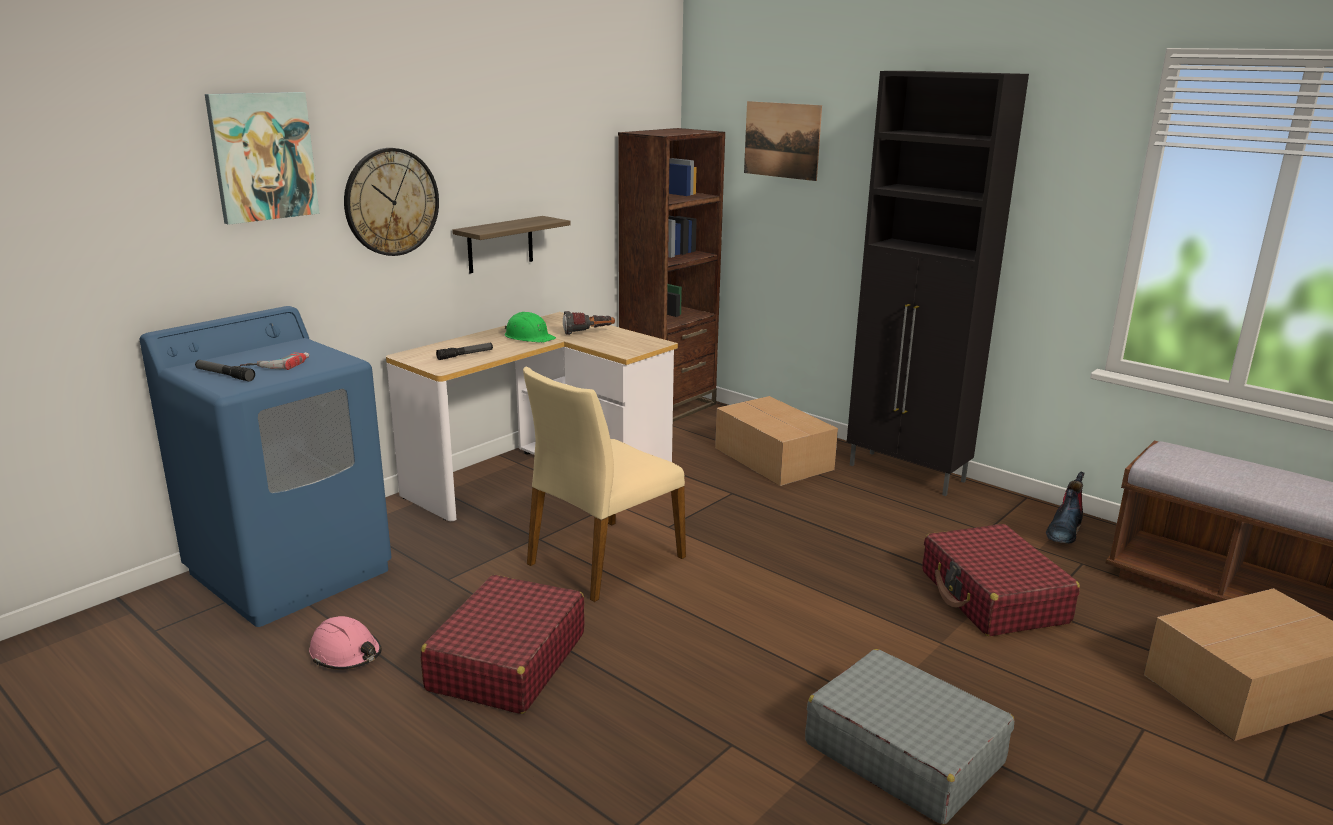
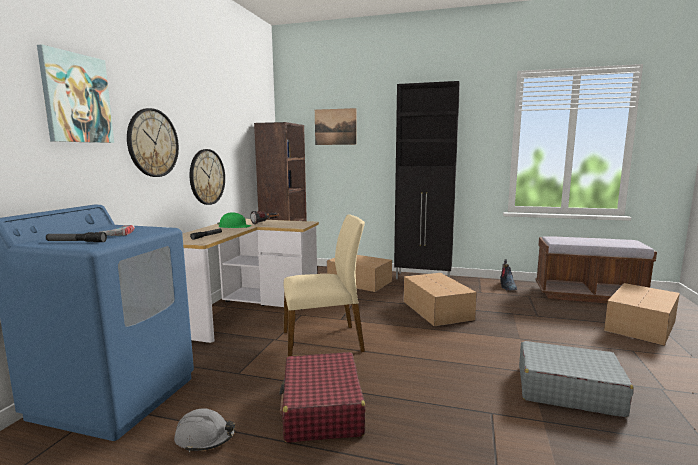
camera: 25 degrees left, 10 degrees down
pink hard hat [309,616,382,670] -> grey hard hat [174,408,235,452]
shelf [452,216,571,273] -> wall clock [190,149,225,205]
beige chair [523,367,686,602] -> beige chair turned 120 degrees counterclockwise [284,214,365,356]
red suitcase [922,524,1080,636] -> none
none -> cardboard box [403,273,477,326]

